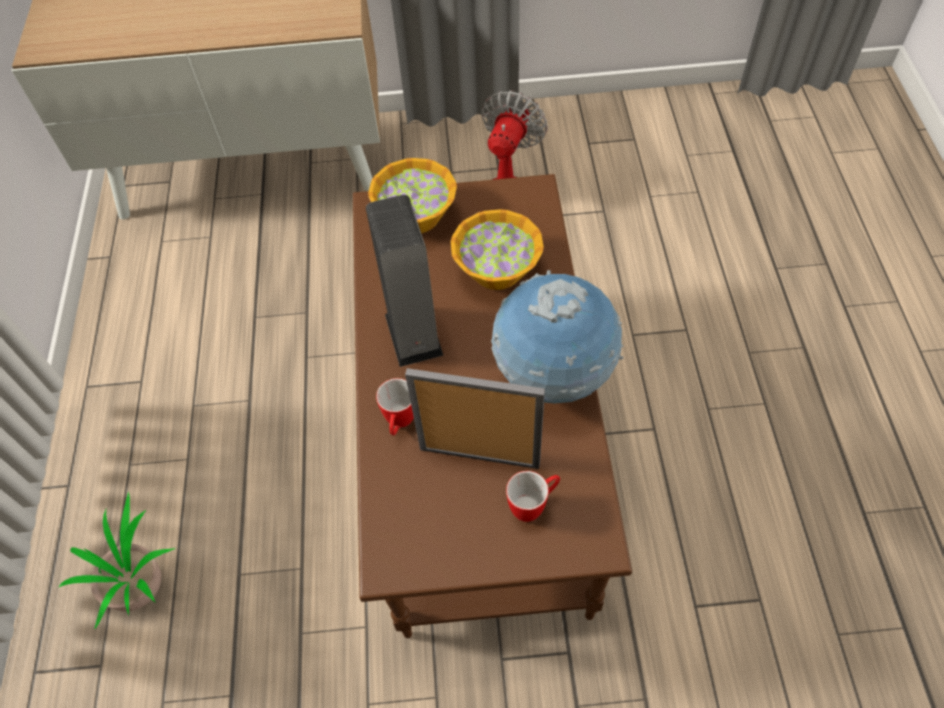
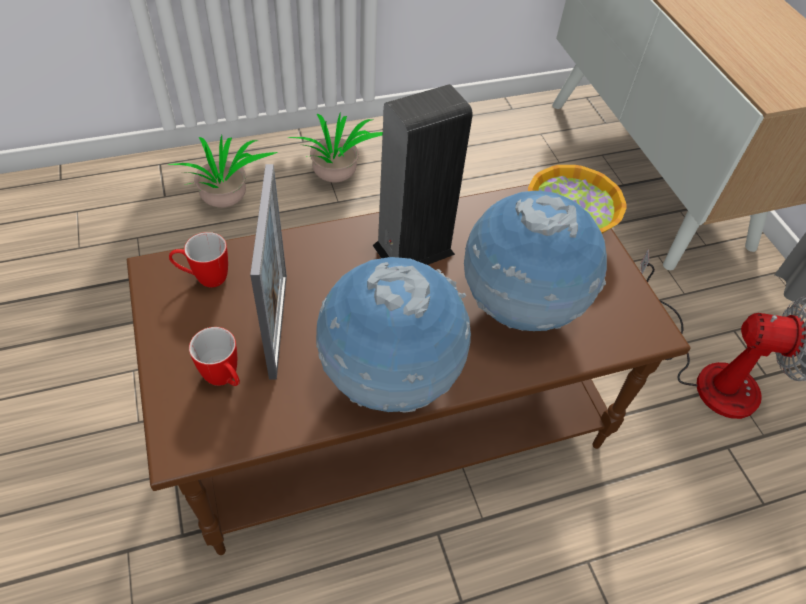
camera: 70 degrees right, 5 degrees down
mug [376,378,414,435] -> mug moved to [169,232,228,287]
bowl [451,209,544,290] -> globe [464,191,607,331]
none -> potted plant [288,112,383,182]

